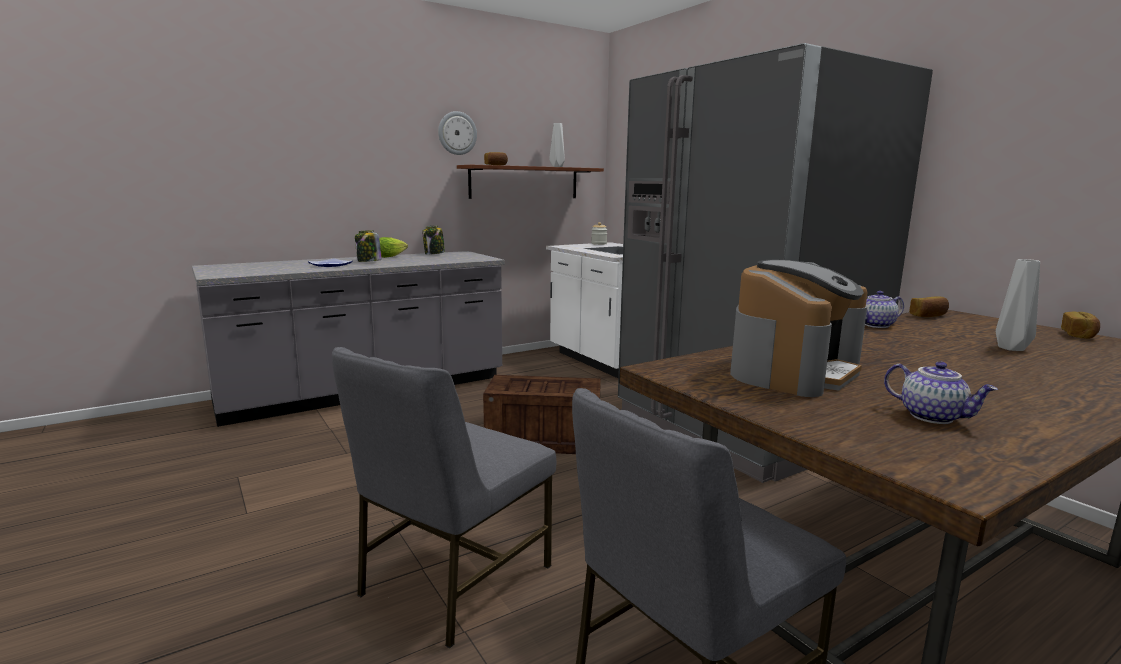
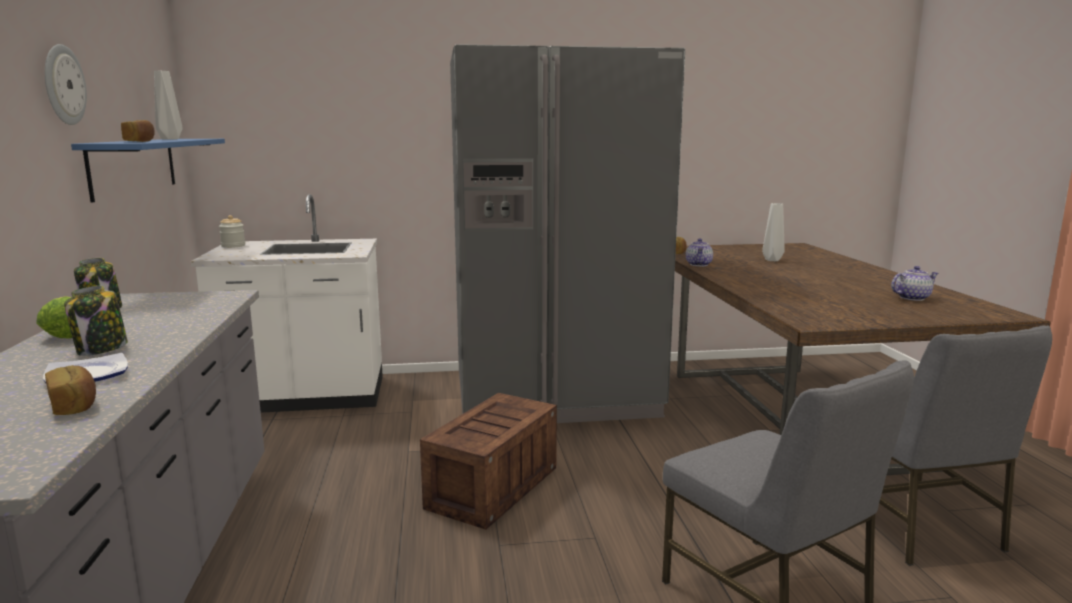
camera: 65 degrees left, 0 degrees up
brown shelf [457,165,604,199] -> blue shelf [71,139,225,203]
coffee machine [730,260,868,397] -> none
bread [1061,312,1100,339] -> bread moved to [45,365,96,415]

